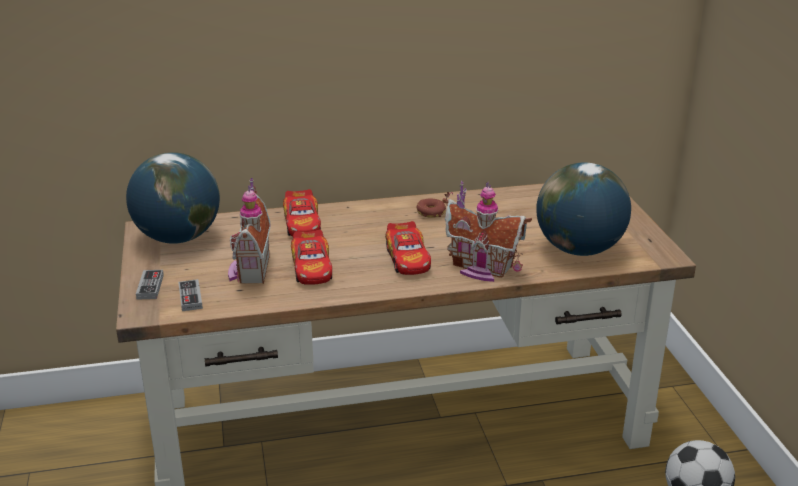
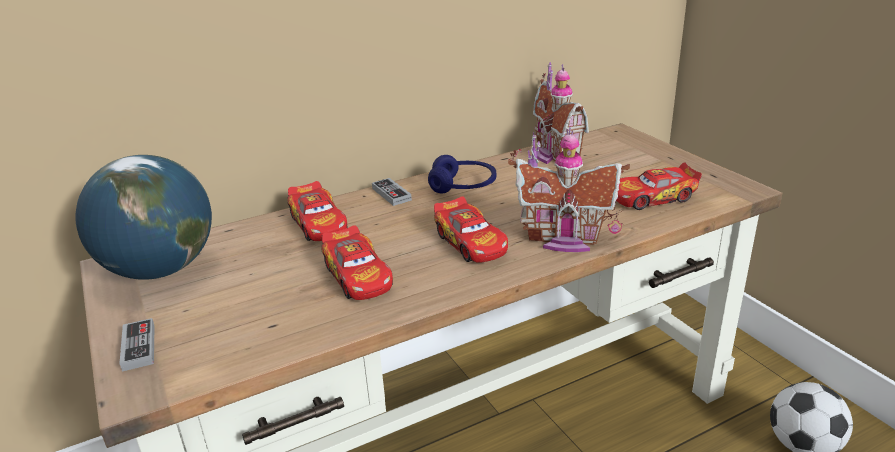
camera: 15 degrees left, 0 degrees up
game controller [178,279,203,311] -> game controller moved to [372,178,412,206]
toy house [228,178,270,284] -> toy house moved to [533,62,589,164]
donut [417,198,446,218] -> blue headphones [428,155,496,194]
globe [536,162,631,256] -> toy car [616,162,702,210]

